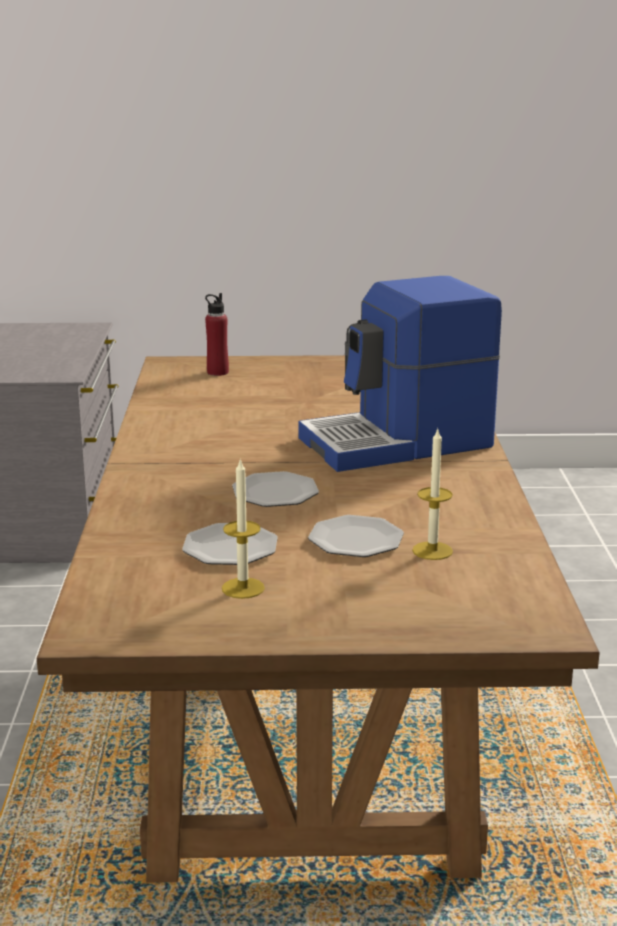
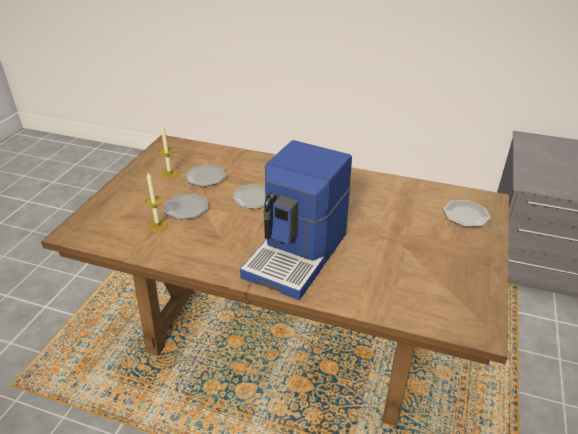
camera: 110 degrees right, 15 degrees up
red bottle [205,293,229,376] -> plate [443,200,491,227]
coffee machine [298,276,502,472] -> coffee machine turned 150 degrees counterclockwise [240,140,352,300]

